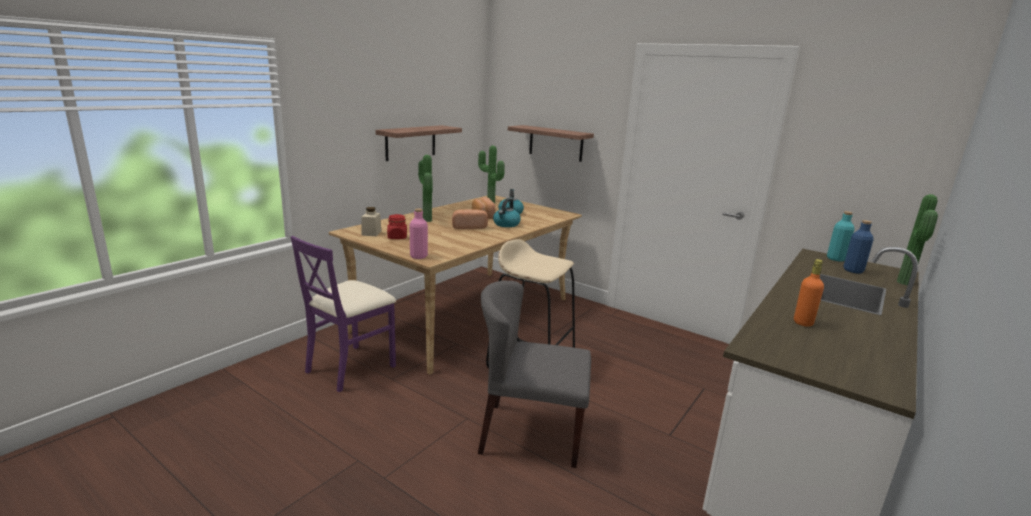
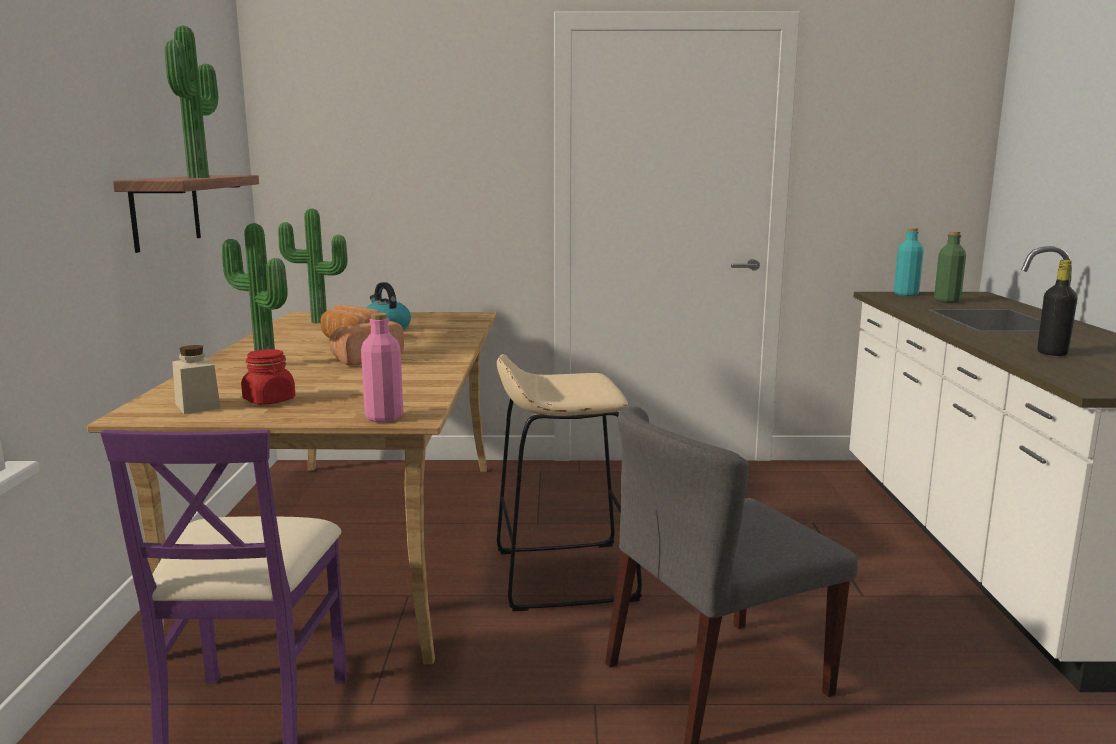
camera: 35 degrees left, 5 degrees down
kettle [493,198,521,227] -> none
shelf [508,125,594,162] -> none
orange bottle [794,259,824,327] -> black bottle [1038,260,1078,356]
blue bottle [843,220,874,273] -> green bottle [934,231,966,303]
potted plant [897,194,938,285] -> potted plant moved to [165,26,218,178]

